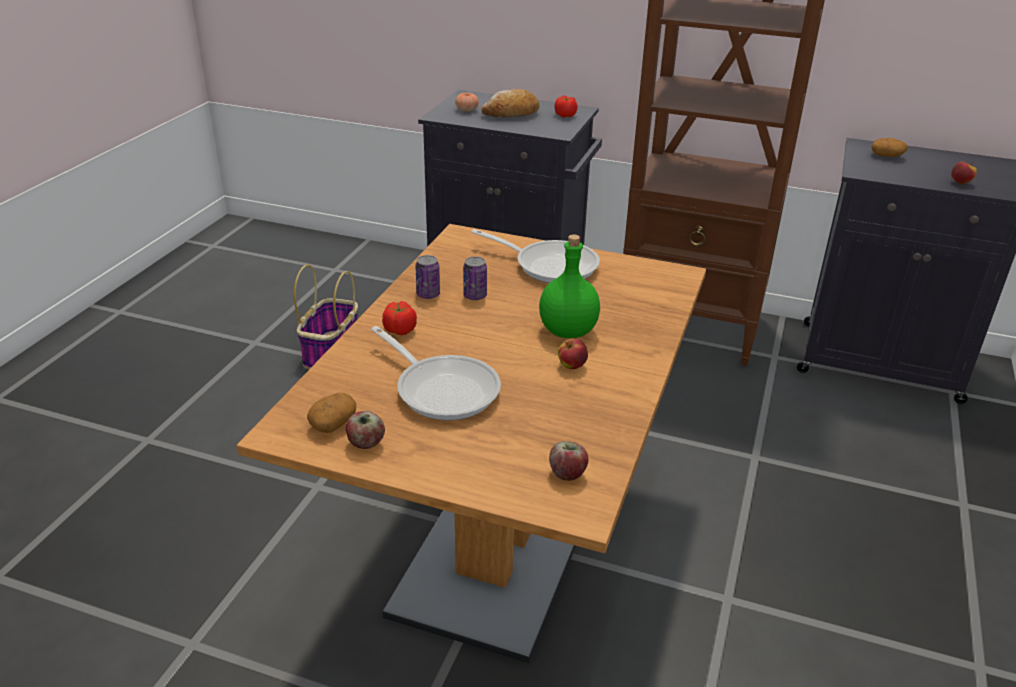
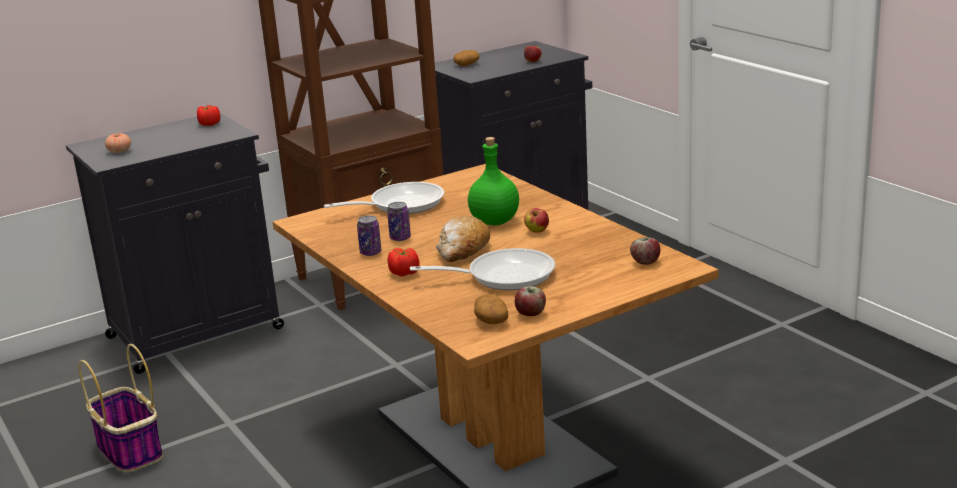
camera: 50 degrees left, 10 degrees down
bread [481,89,539,117] -> bread moved to [436,216,490,262]

